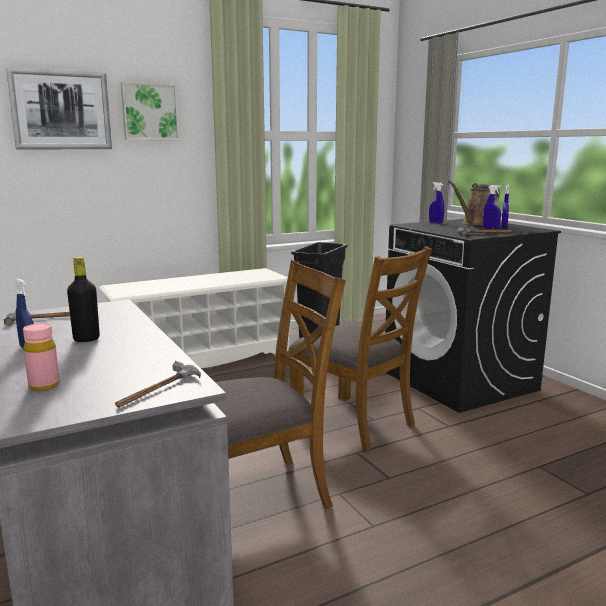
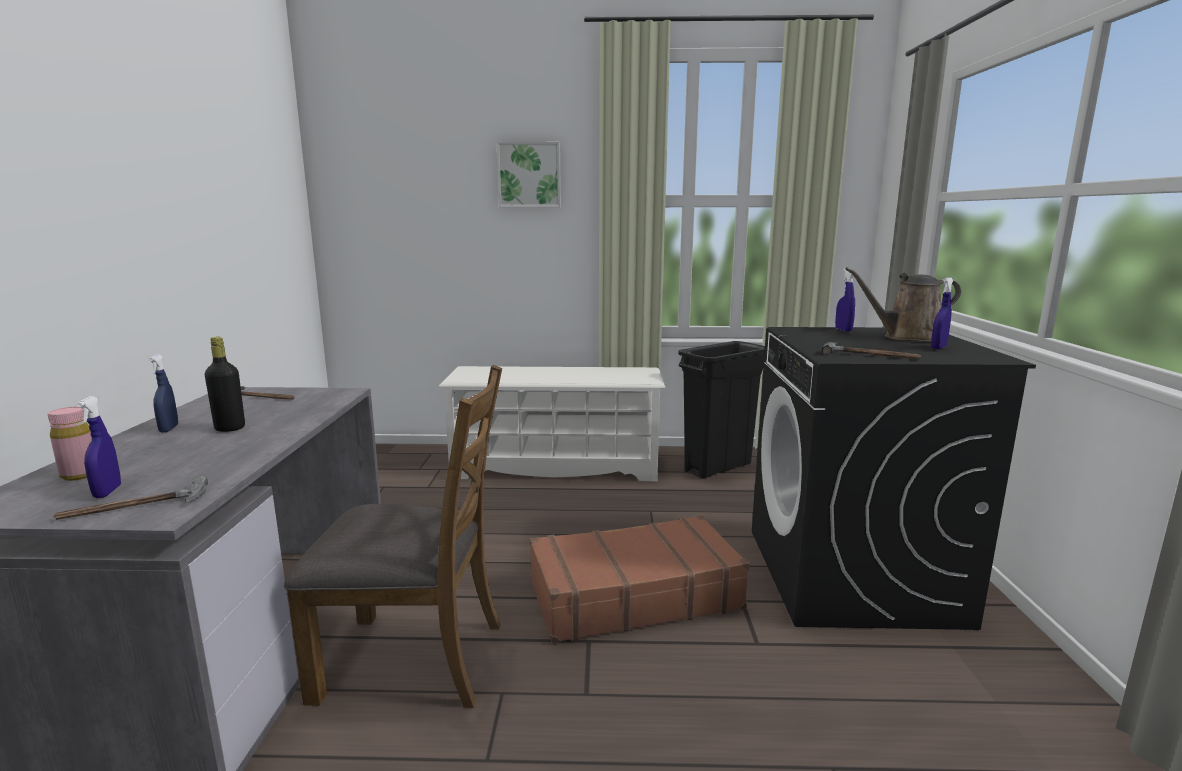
camera: 30 degrees right, 0 degrees up
picture [6,67,112,149] -> none
brown chair [289,246,432,452] -> brown suitcase [530,515,750,643]
blue spray bottle [483,185,501,229] -> blue spray bottle moved to [77,396,121,498]

